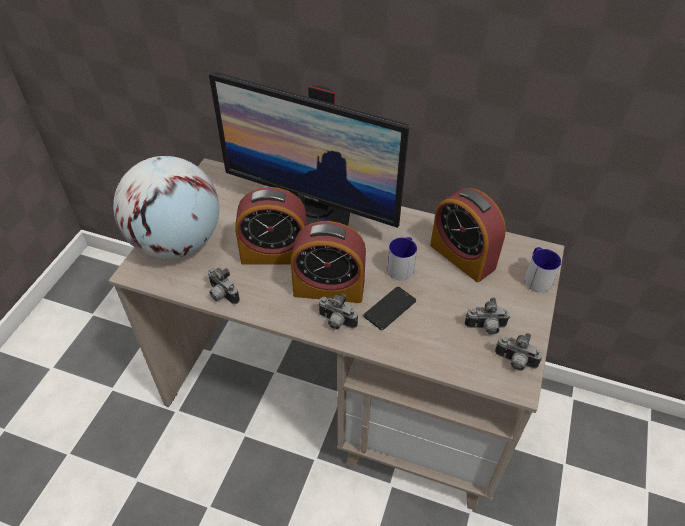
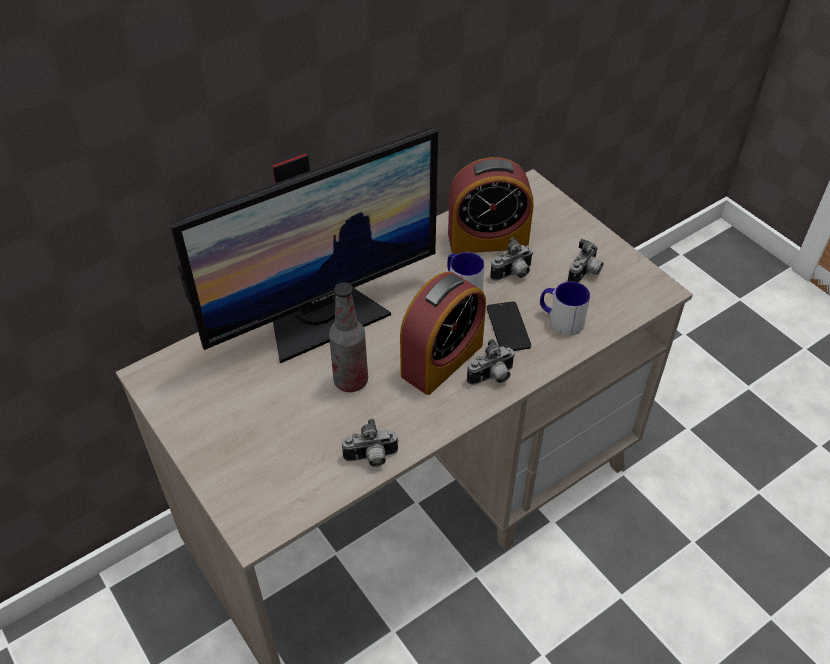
camera: 55 degrees left, 0 degrees up
globe [113,156,219,259] -> none
alarm clock [235,187,307,265] -> bottle [329,282,368,392]
camera [495,333,543,371] -> camera moved to [490,237,533,281]
mug [525,247,561,292] -> mug moved to [540,281,590,335]

